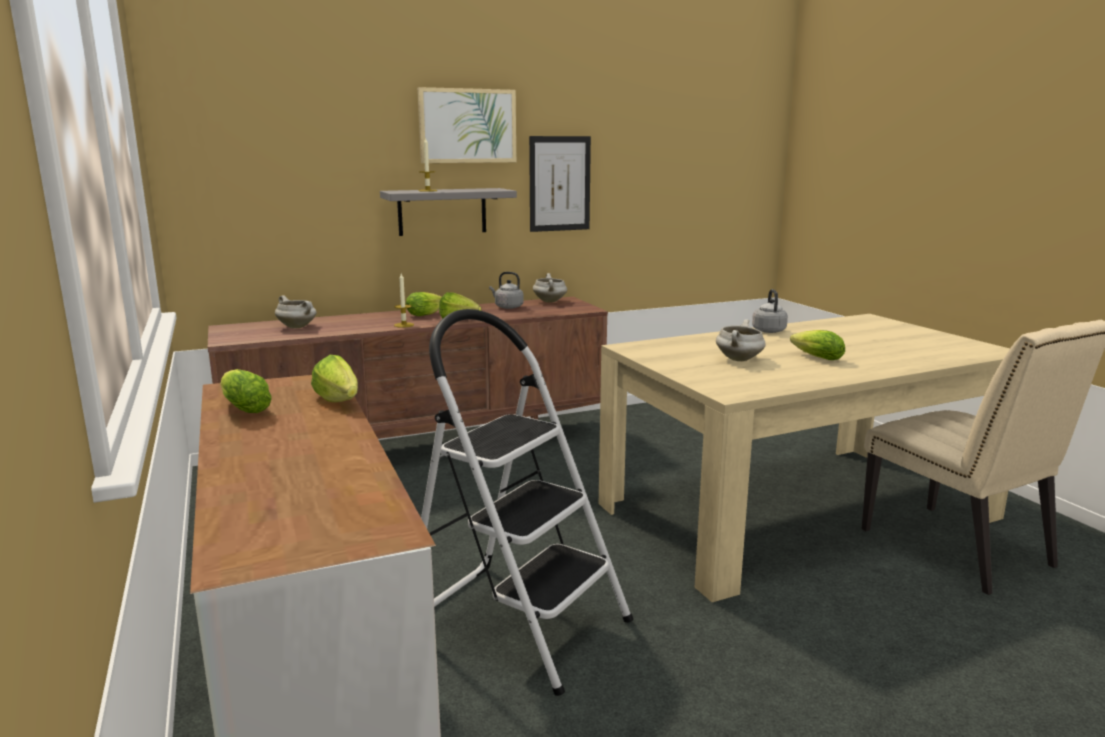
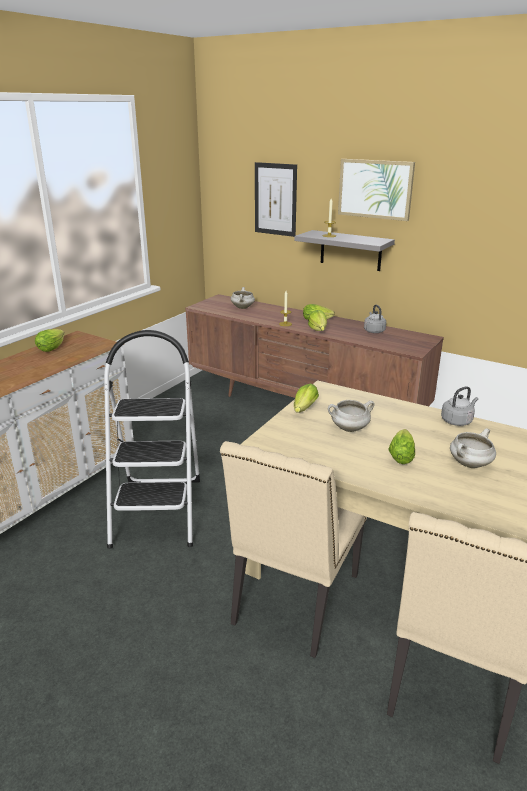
camera: 55 degrees right, 10 degrees up
lettuce [311,355,358,402] -> lettuce moved to [294,384,319,413]
picture [529,136,591,232] -> picture moved to [255,162,297,237]
white cooking pot [533,273,567,303] -> white cooking pot moved to [450,428,496,468]
none -> beige chair [220,441,367,658]

